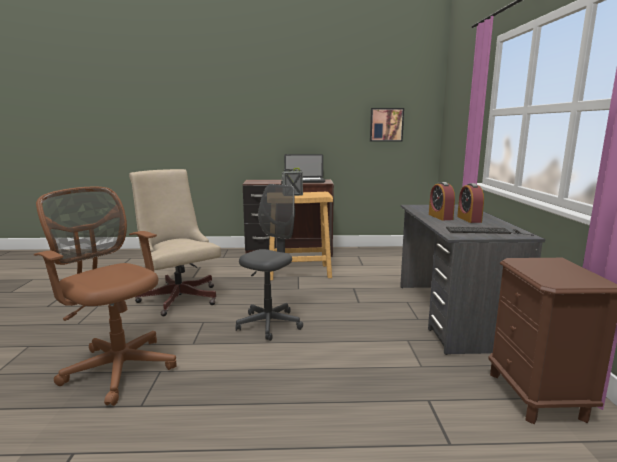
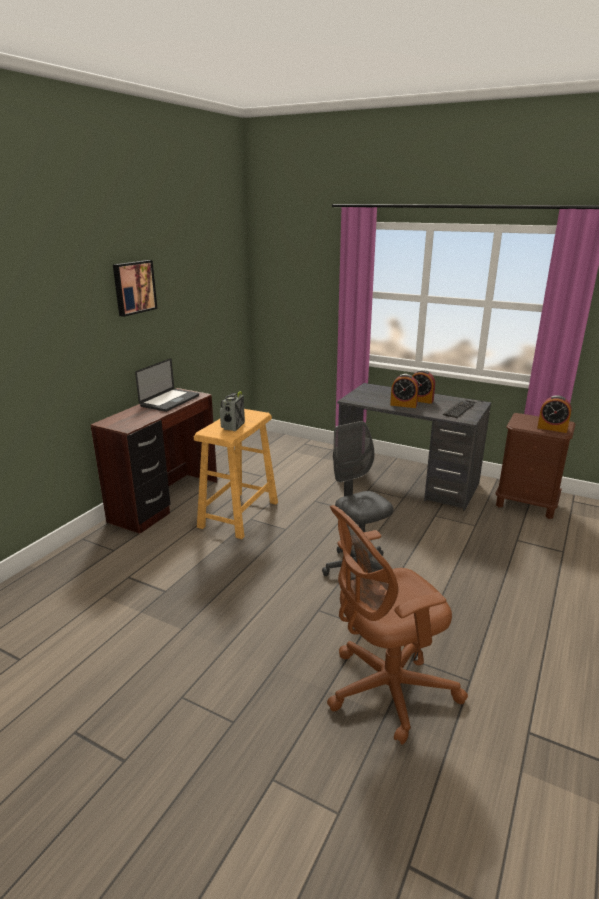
camera: 60 degrees left, 10 degrees up
beige office chair [129,169,221,316] -> none
picture [370,108,404,142] -> picture moved to [113,260,157,317]
none -> alarm clock [537,395,572,433]

